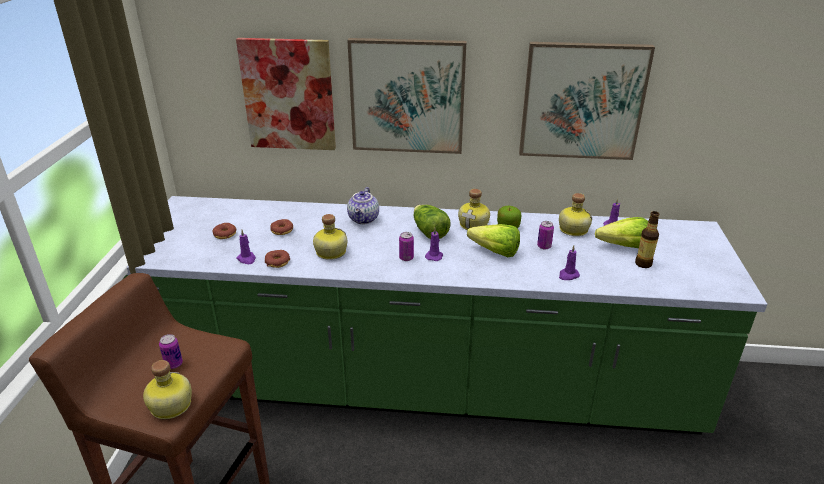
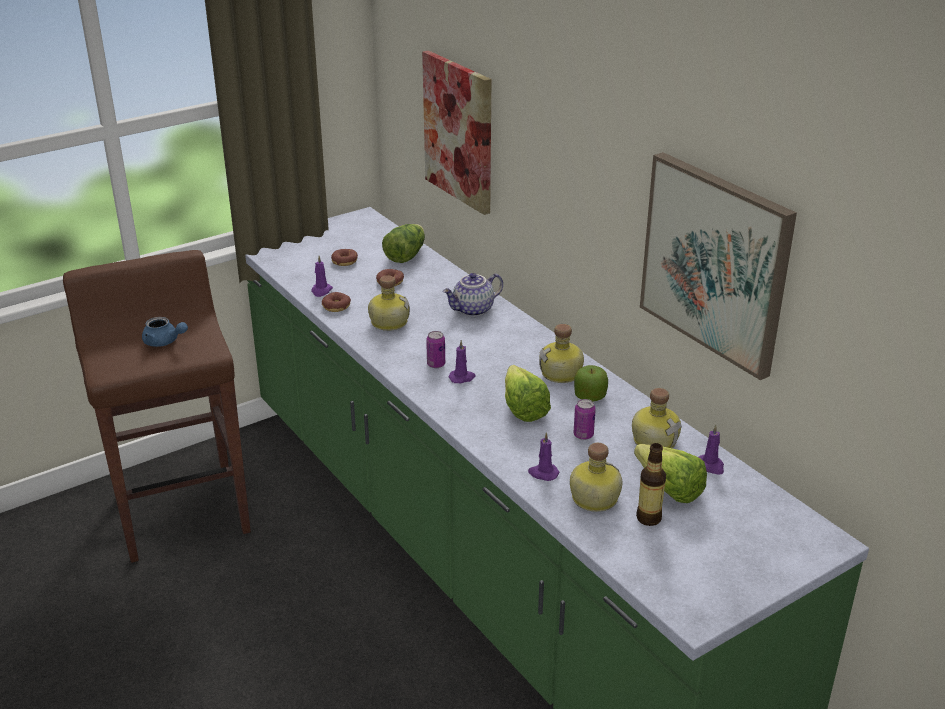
camera: 50 degrees right, 0 degrees up
bottle [143,360,192,419] -> bottle moved to [570,443,622,512]
can [159,334,183,369] -> blue teapot [142,317,188,347]
picture [347,38,467,154] -> none
lettuce [414,205,450,239] -> lettuce moved to [382,224,425,263]

